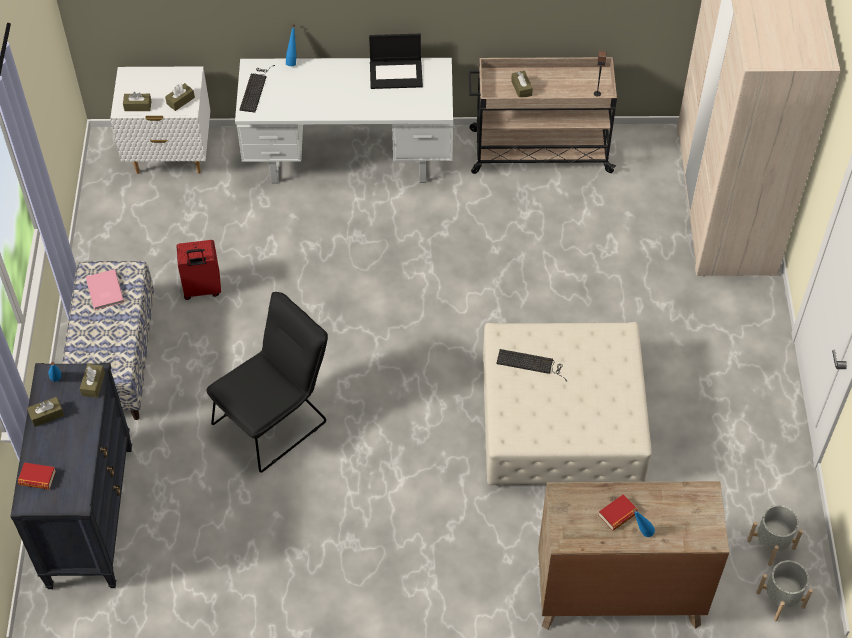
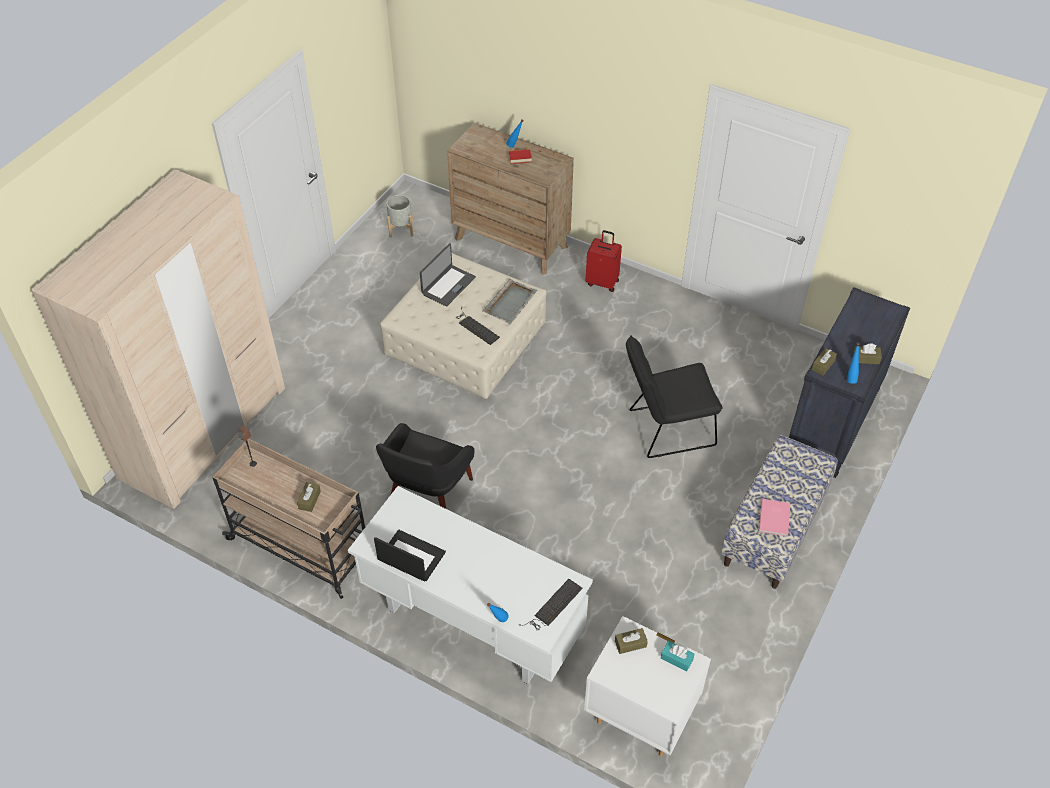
camera: 150 degrees left, 5 degrees down
book [18,462,56,489] -> none
brown tissue box [123,92,151,111] -> turquoise tissue box [661,641,695,672]
red suitcase [177,240,221,300] -> red suitcase moved to [585,230,622,292]
grey planter [756,560,813,621] -> none
none -> black armchair [376,423,475,509]
none -> laptop [420,243,476,307]
none -> grey tray [483,279,537,324]

